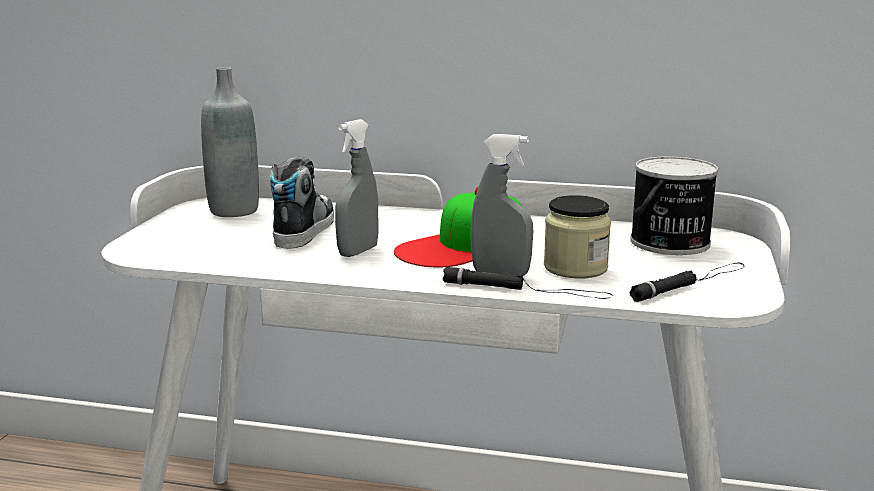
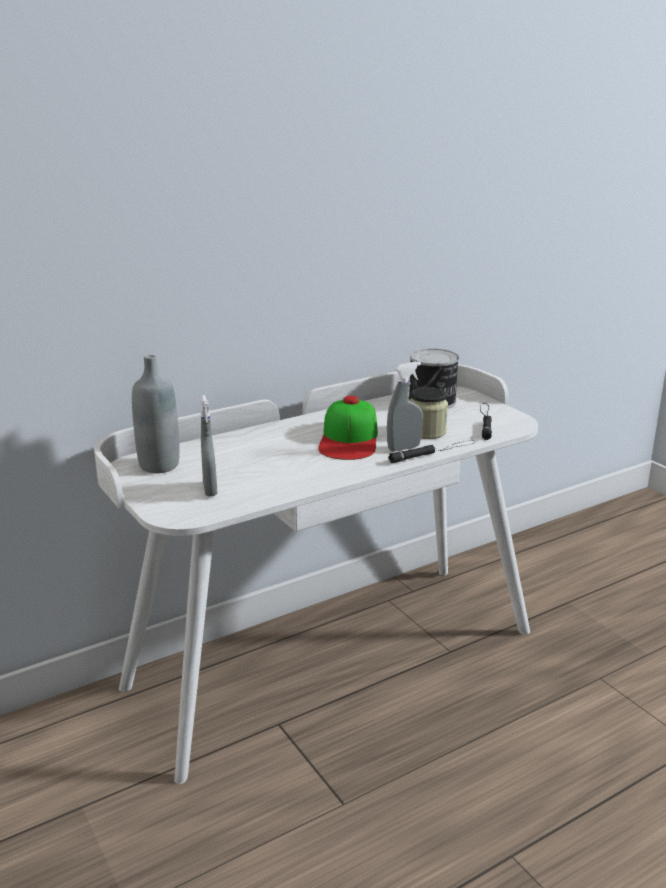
camera: 45 degrees left, 5 degrees up
shoe [270,157,334,248] -> none
grey spray bottle [335,119,378,257] -> grey spray bottle moved to [201,395,217,497]

